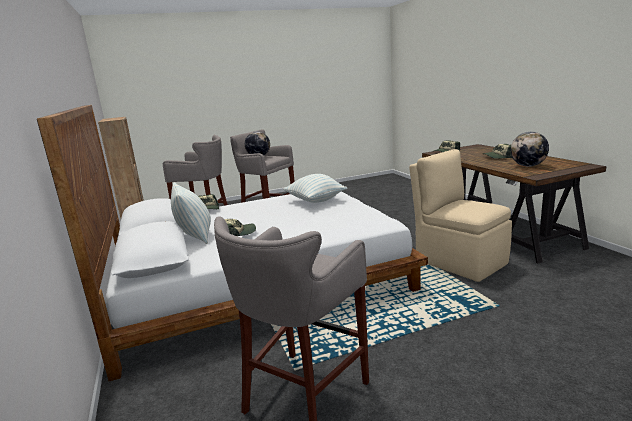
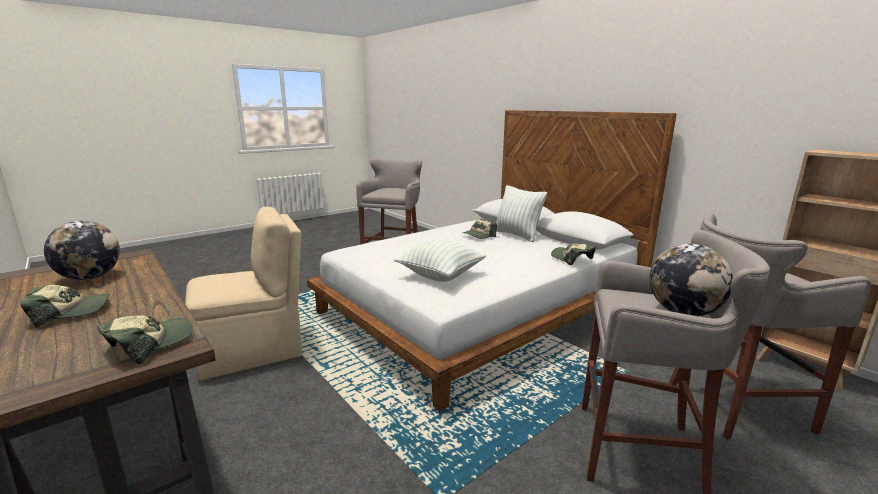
camera: 160 degrees right, 0 degrees up
beige chair [409,149,512,282] -> beige chair turned 60 degrees counterclockwise [185,207,302,381]

